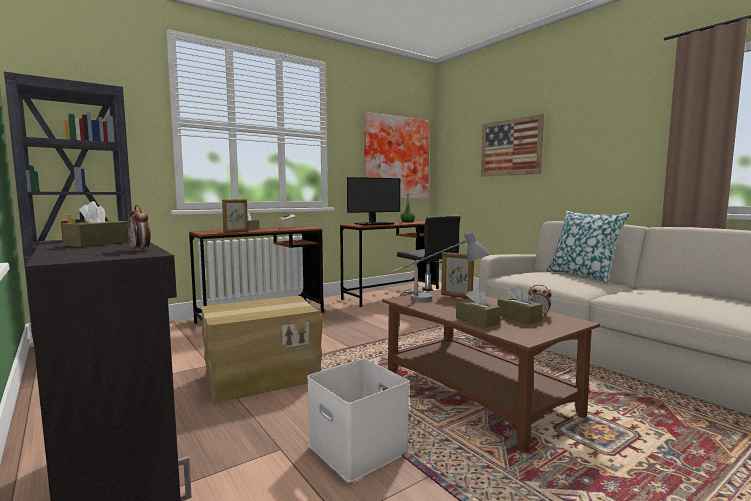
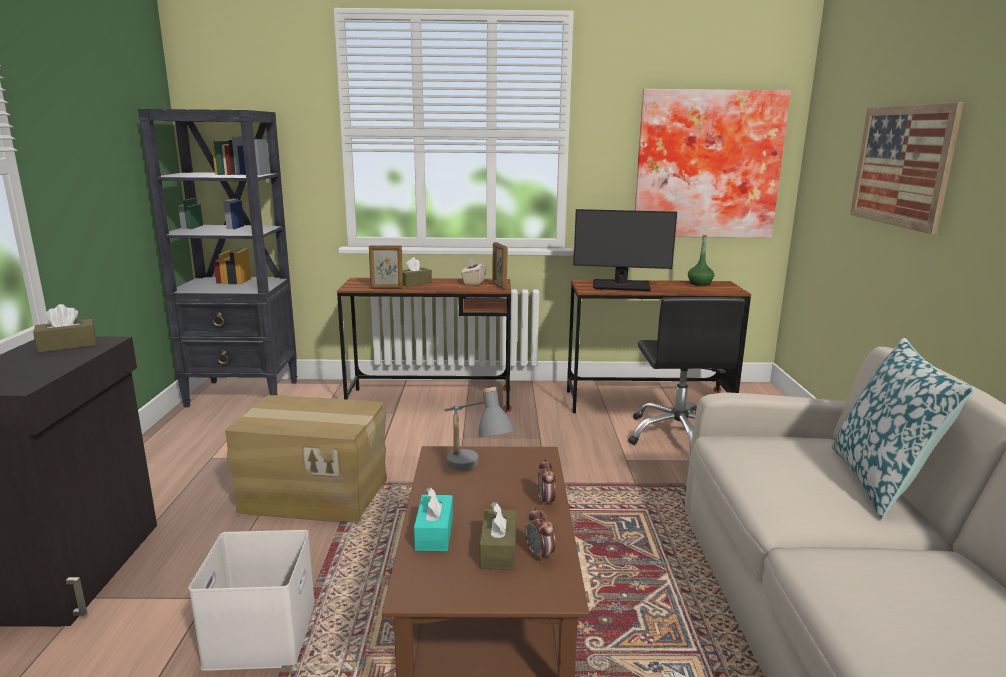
camera: 35 degrees right, 10 degrees up
alarm clock [128,205,151,251] -> alarm clock moved to [537,459,556,507]
picture frame [441,252,474,299] -> picture frame moved to [492,242,508,290]
brown tissue box [456,288,501,328] -> turquoise tissue box [414,487,453,551]

